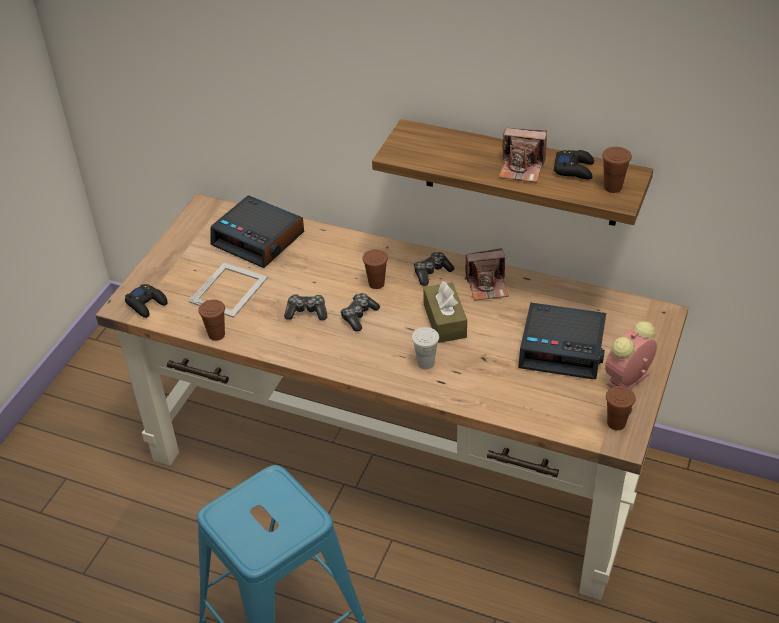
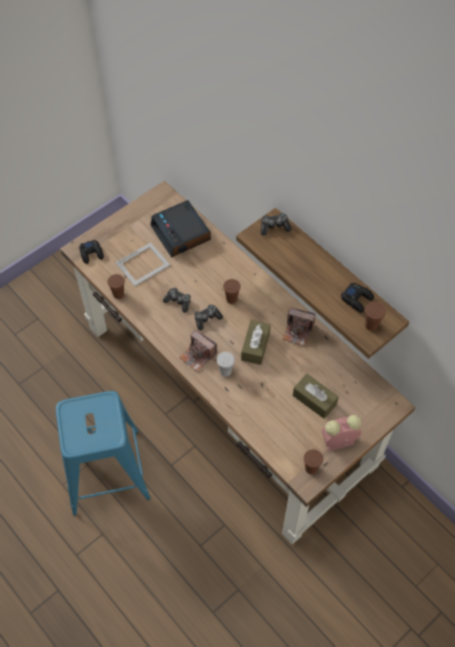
camera: 25 degrees right, 15 degrees up
game controller [414,252,454,286] -> game controller moved to [261,213,292,236]
camera [499,128,547,183] -> camera moved to [179,330,217,372]
alarm clock [518,302,606,379] -> brown tissue box [293,374,339,419]

